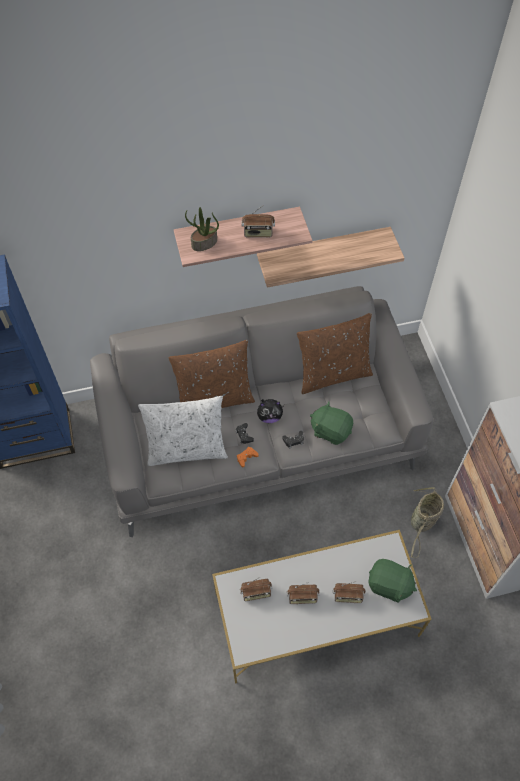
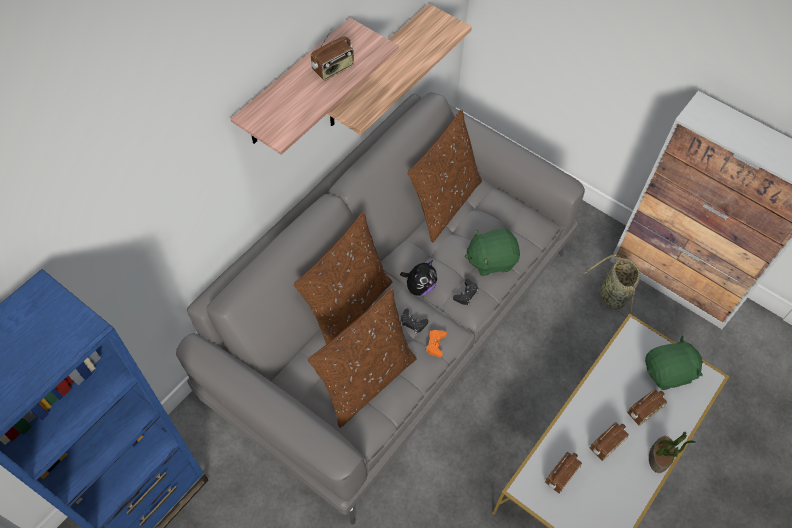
camera: 40 degrees left, 0 degrees up
white pillow [138,396,228,466] -> brown pillow [308,288,417,428]
potted plant [185,207,219,251] -> potted plant moved to [649,432,696,473]

